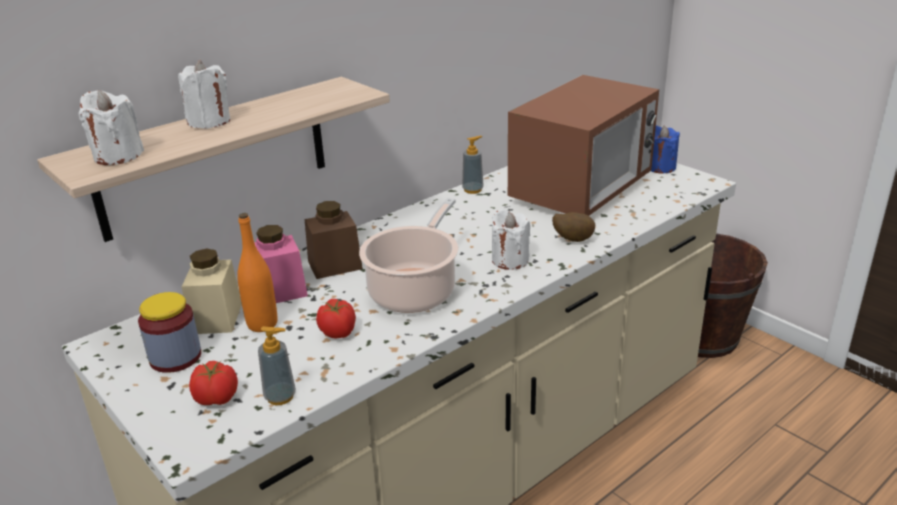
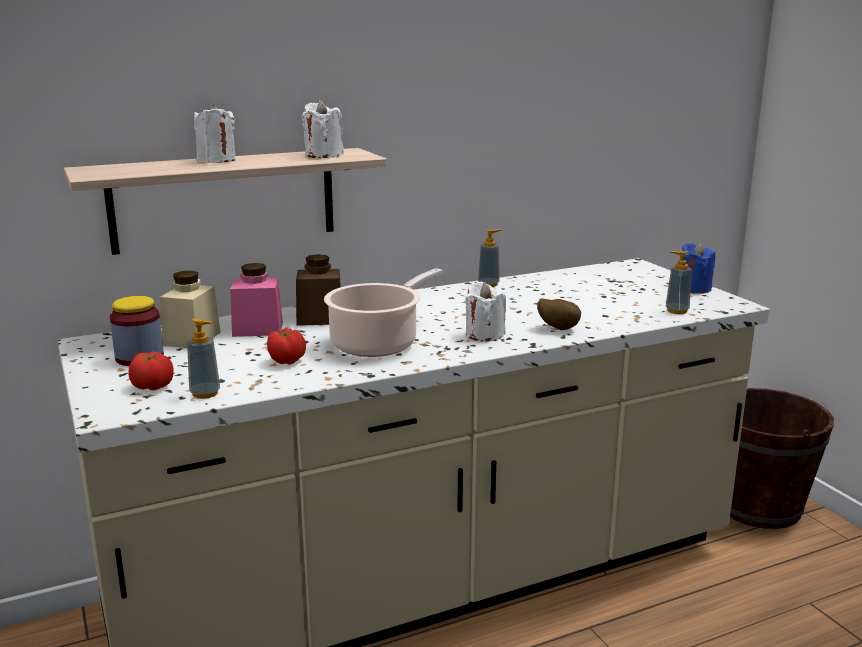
camera: 15 degrees right, 10 degrees down
white candle [78,90,144,165] -> white candle moved to [302,100,344,158]
orange bottle [237,213,277,332] -> none
microwave [508,75,659,216] -> none
none -> soap dispenser [666,251,692,314]

